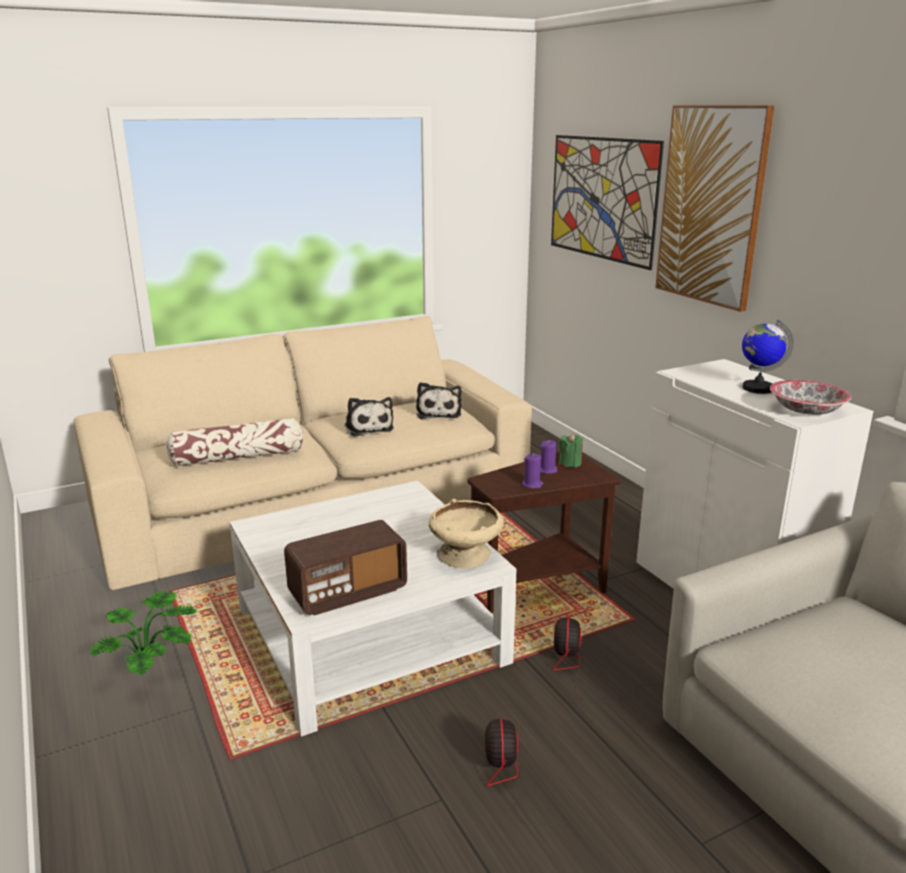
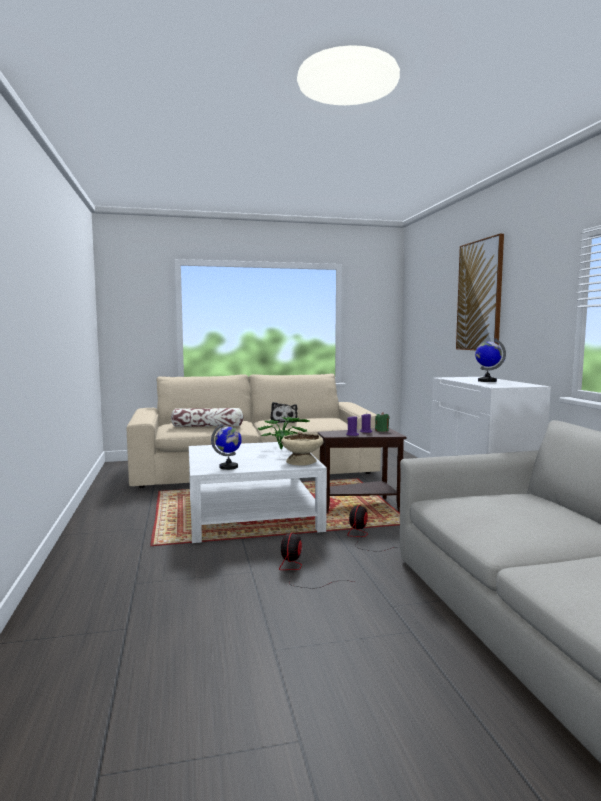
camera: 15 degrees right, 15 degrees down
potted plant [89,591,197,676] -> potted plant moved to [257,417,309,449]
radio [284,520,407,615] -> globe [211,424,242,470]
plush toy [416,382,462,419] -> none
picture [551,135,664,270] -> none
bowl [770,380,851,415] -> none

